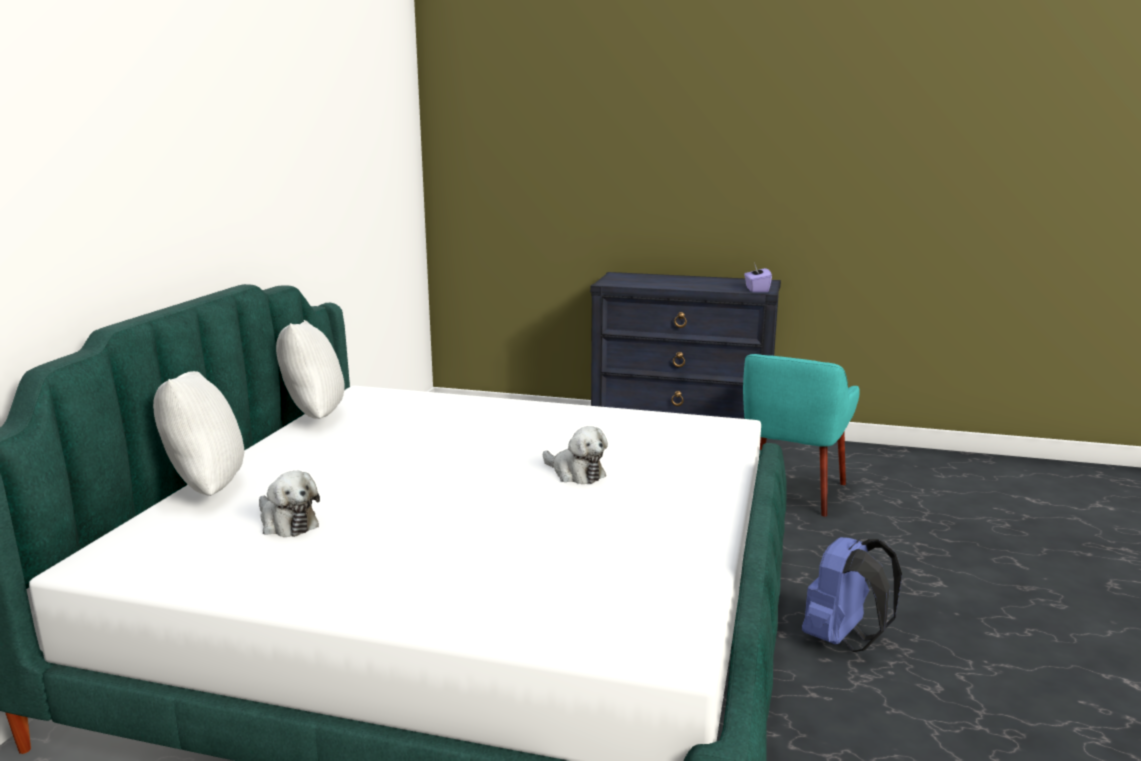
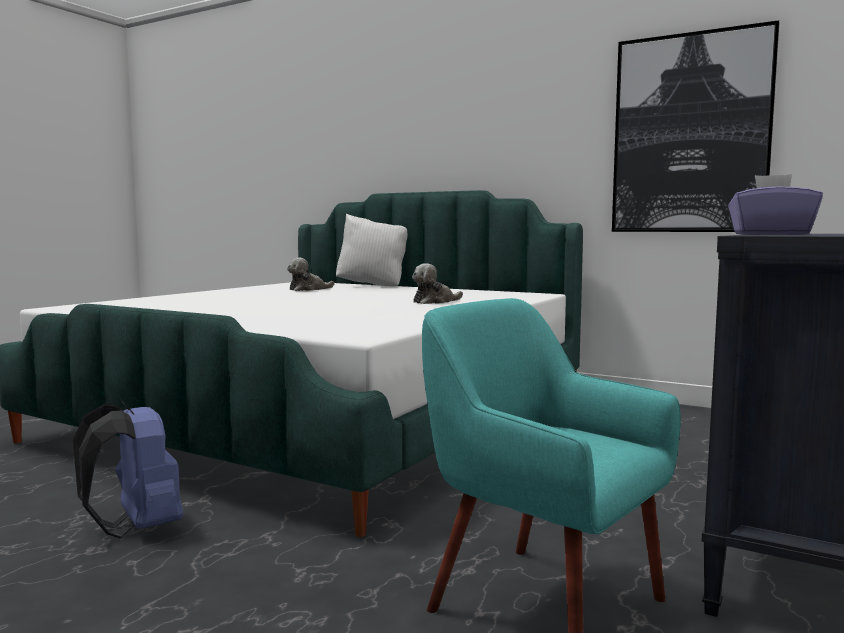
camera: 105 degrees right, 10 degrees down
white pillow [276,320,345,419] -> none
plush toy [543,426,608,484] -> plush toy moved to [412,263,463,304]
none -> picture [612,20,780,232]

